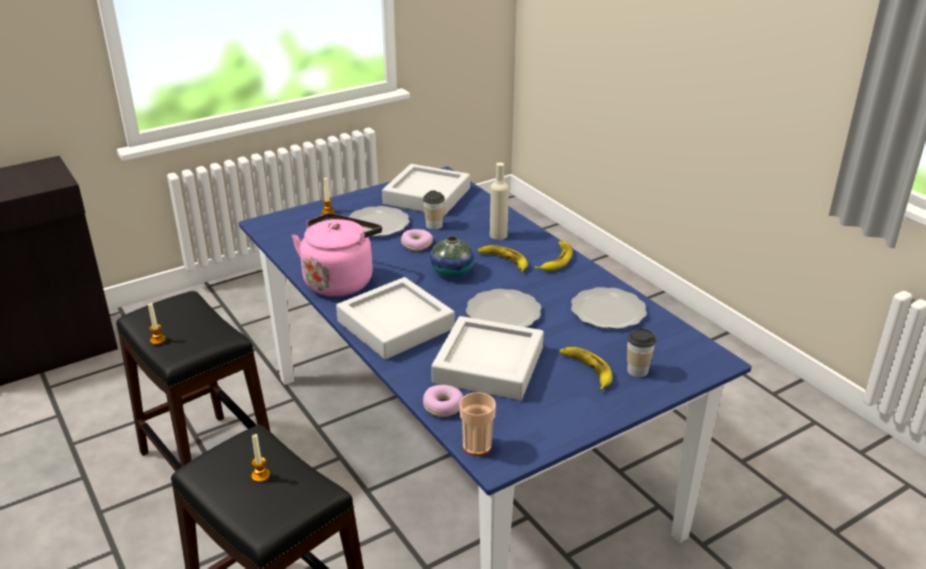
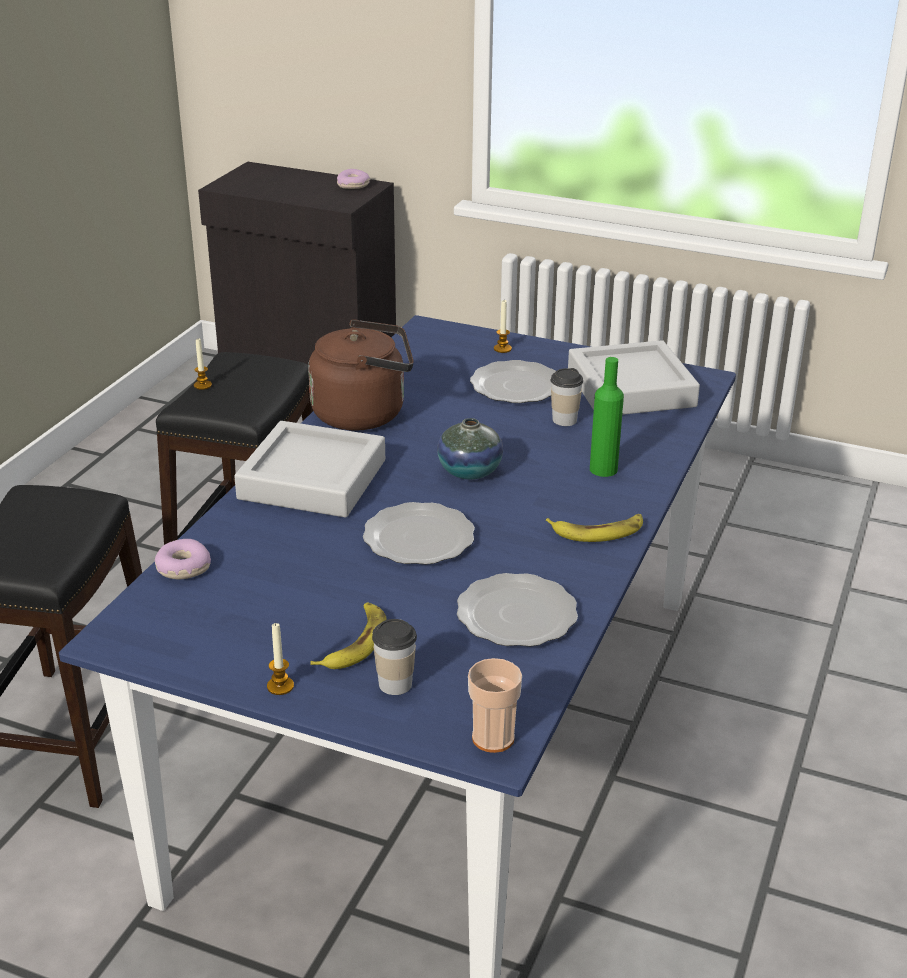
camera: 55 degrees right, 0 degrees up
candle [251,434,270,482] -> candle moved to [267,622,294,695]
pink kettle [292,213,382,297] -> brown kettle [308,319,414,431]
donut [401,229,433,251] -> donut moved to [337,169,370,189]
grey tray [431,316,544,400] -> none
cup [459,392,496,456] -> cup moved to [468,658,522,753]
banana [478,245,528,273] -> none
beige bottle [490,162,509,240] -> green bottle [590,357,624,477]

